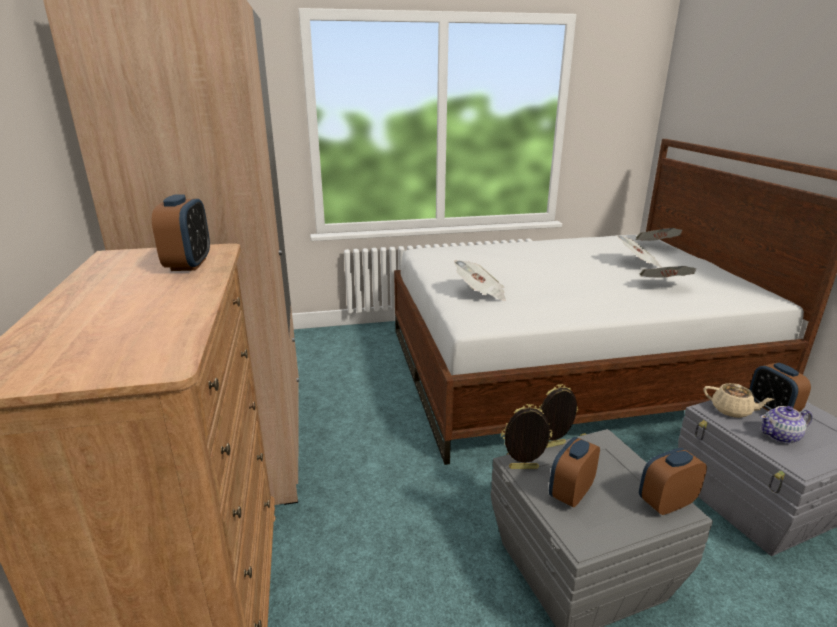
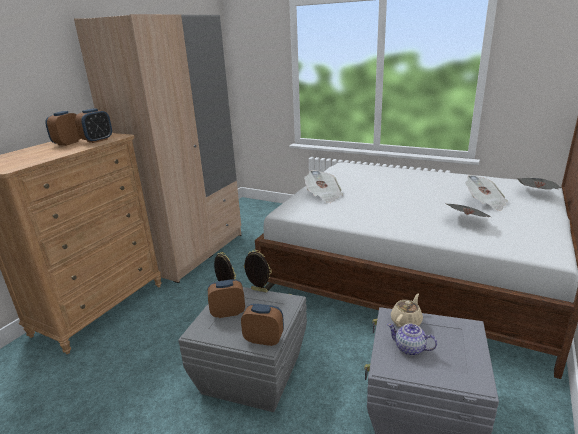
camera: 40 degrees right, 0 degrees up
beige teapot [703,383,775,418] -> beige teapot turned 120 degrees counterclockwise [391,294,423,327]
alarm clock [750,363,811,411] -> alarm clock moved to [45,111,81,146]

